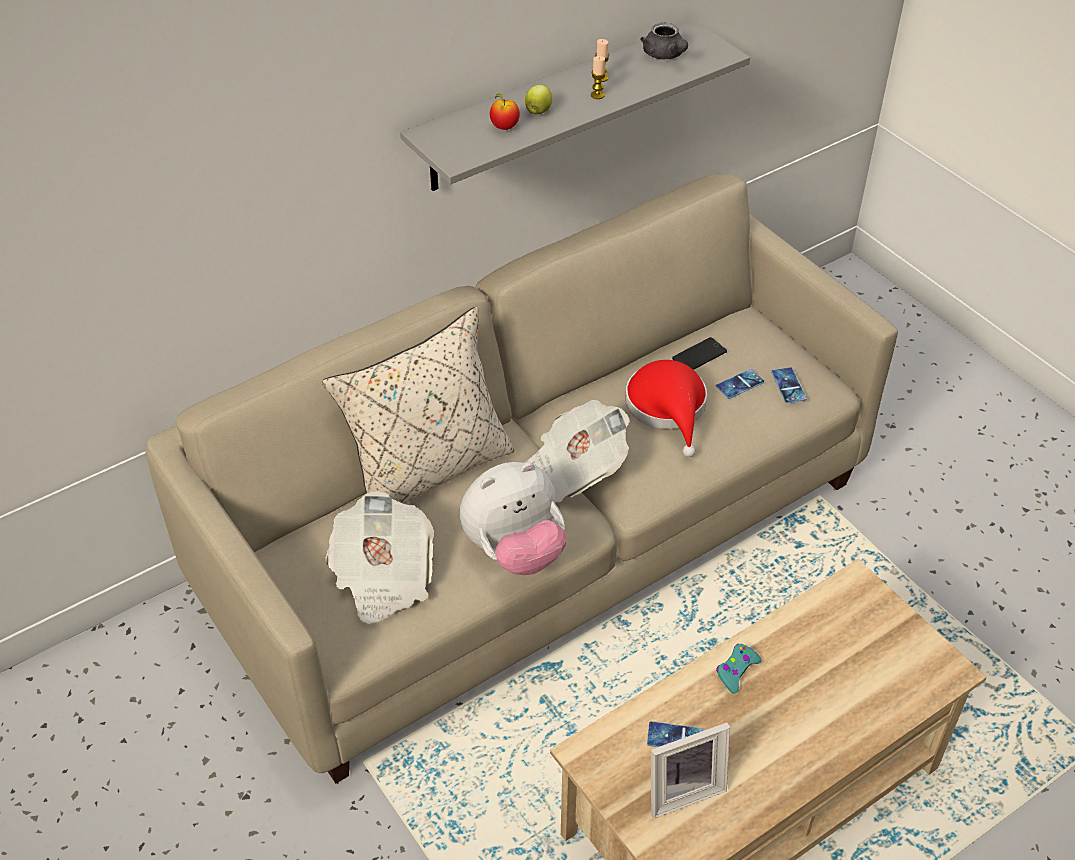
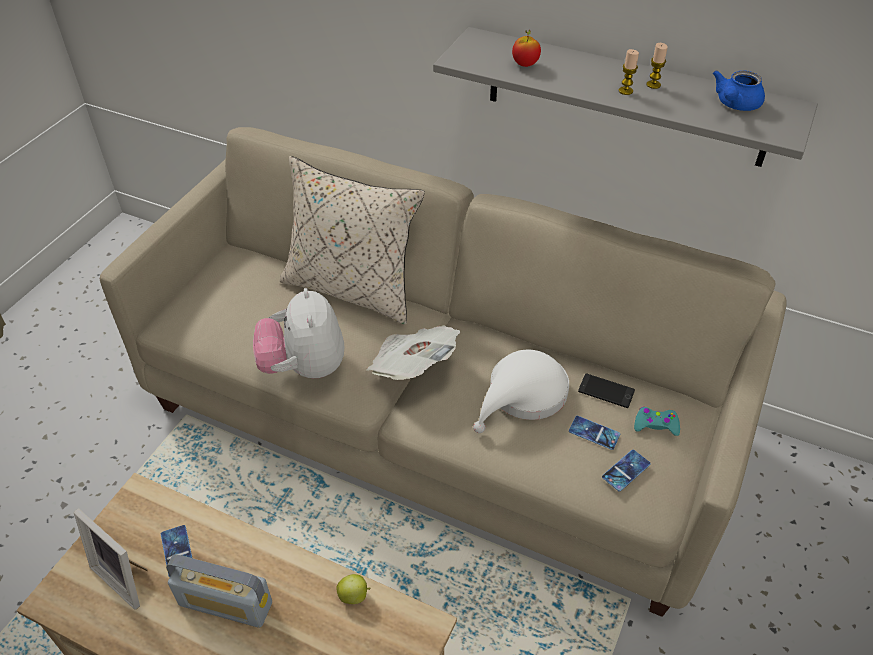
camera: 60 degrees right, 0 degrees up
newspaper [325,491,434,624] -> none
plush toy [460,462,567,575] -> plush toy turned 45 degrees clockwise [253,288,344,378]
apple [525,85,553,114] -> apple moved to [336,574,371,604]
red hat [626,360,707,457] -> white hat [473,350,569,433]
grey teapot [640,23,688,59] -> blue teapot [713,70,765,111]
turquoise game controller [716,644,762,694] -> turquoise game controller moved to [634,407,680,436]
none -> radio [166,555,272,628]

